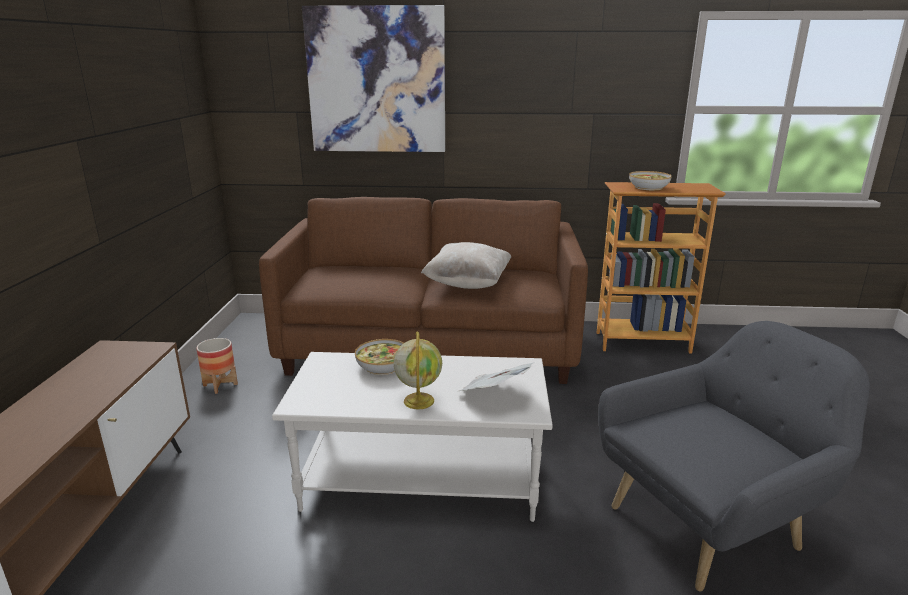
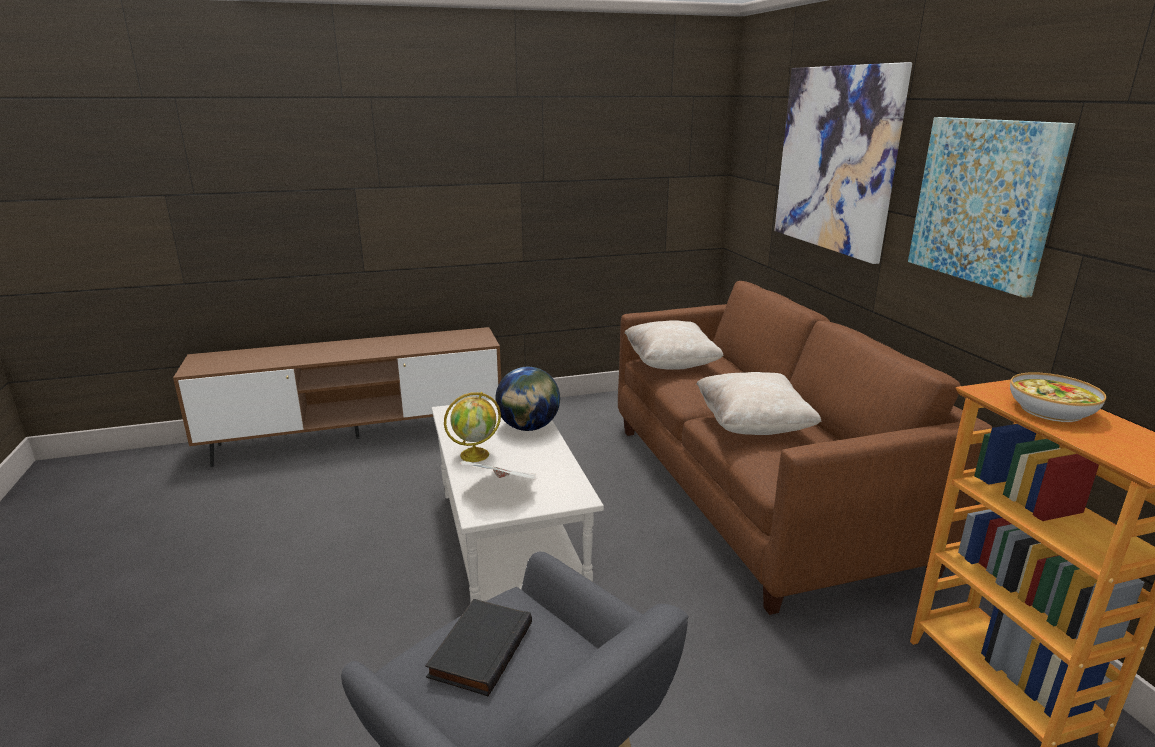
camera: 70 degrees right, 0 degrees up
planter [196,338,238,394] -> none
bowl [355,339,404,375] -> globe [495,367,560,431]
none -> black book [425,599,532,696]
none -> beige pillow [625,320,724,370]
none -> picture [908,117,1075,298]

